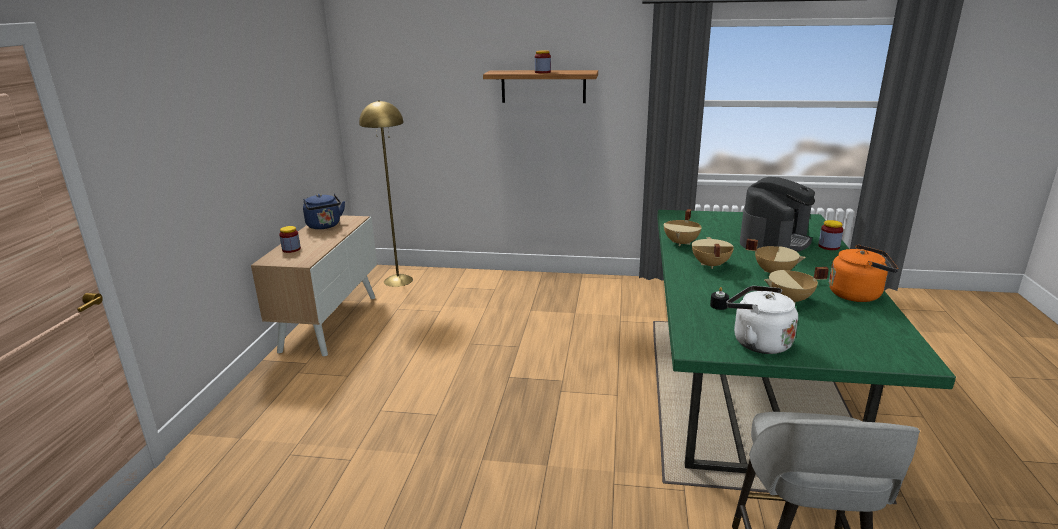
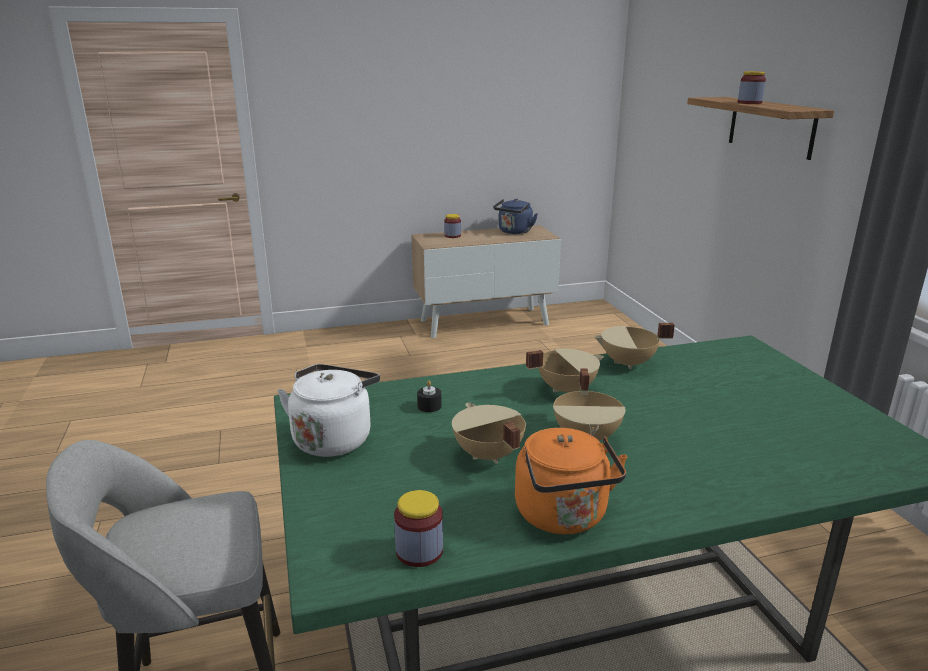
camera: 65 degrees right, 0 degrees up
yellow floor lamp [359,100,413,287] -> none
coffee machine [740,177,815,252] -> none
jar [818,220,843,250] -> jar moved to [394,490,443,567]

